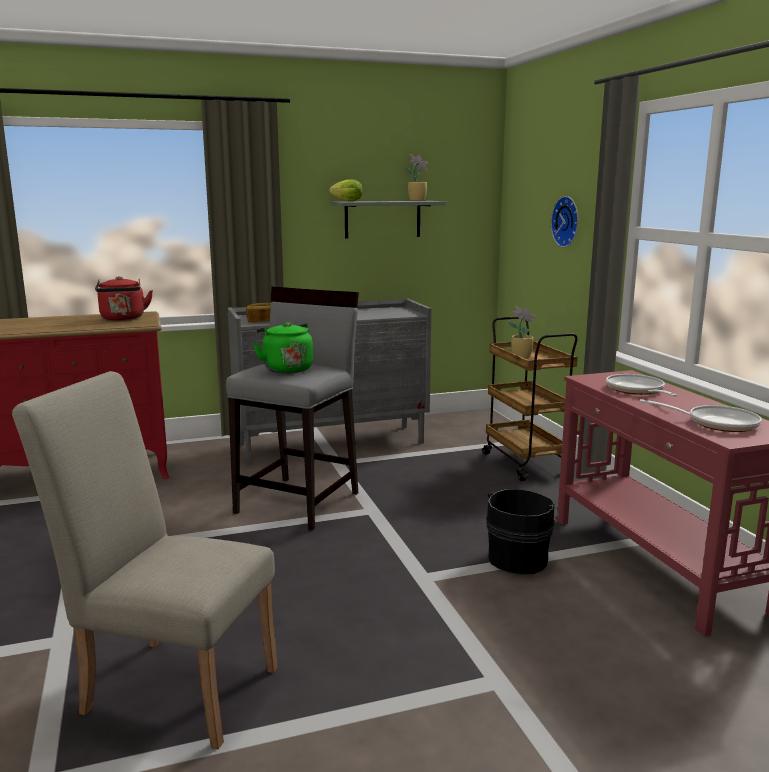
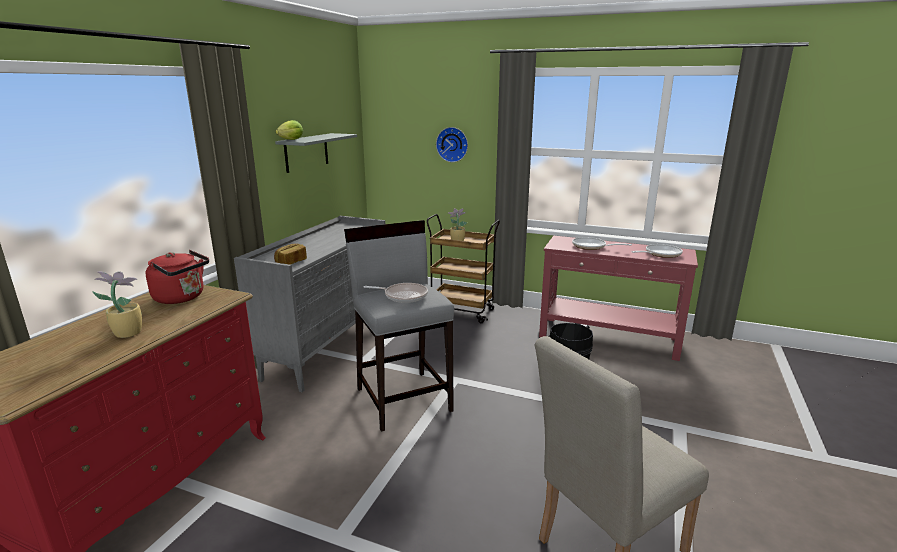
camera: 50 degrees left, 5 degrees up
green kettle [253,322,313,374] -> frying pan [364,283,428,303]
potted plant [405,154,428,201] -> potted plant moved to [93,271,142,338]

